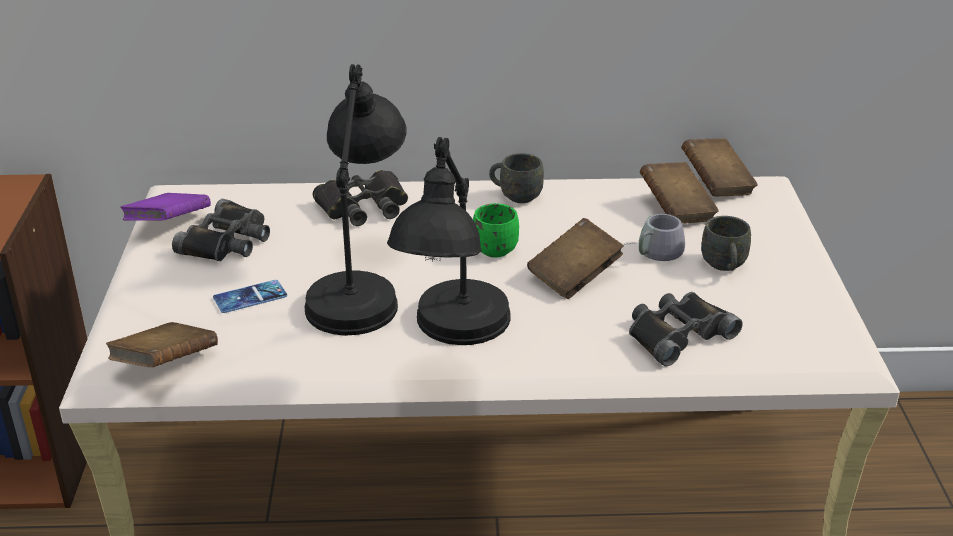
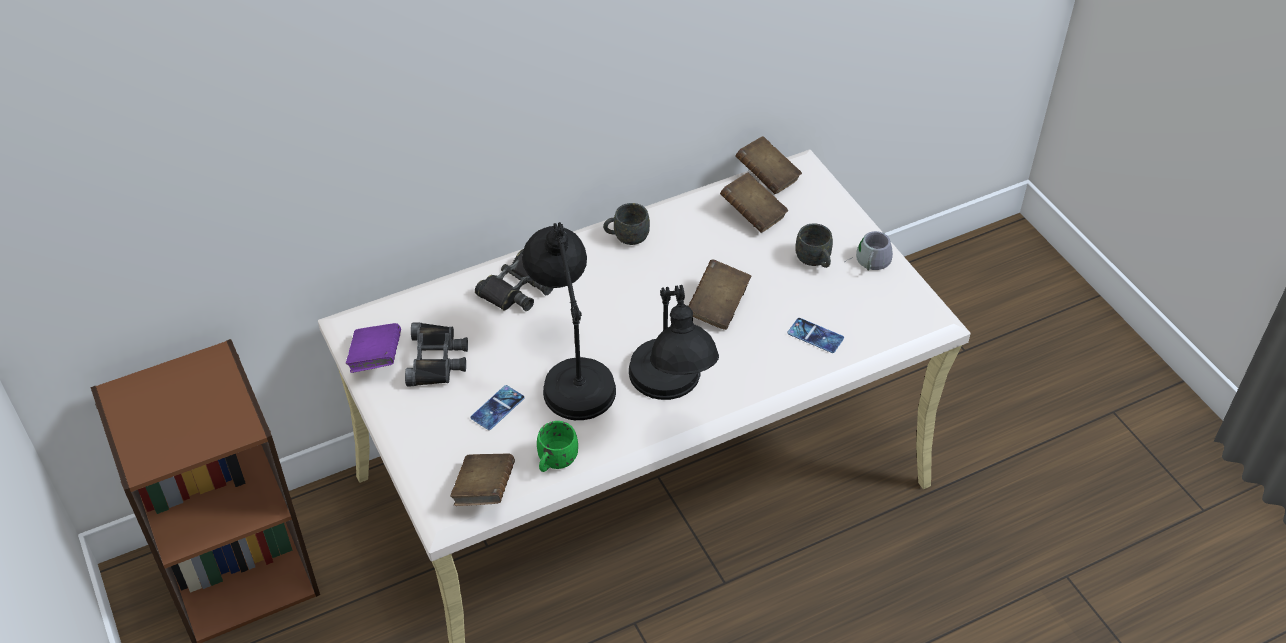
camera: 25 degrees left, 15 degrees up
green mug [473,203,519,258] -> green mug moved to [537,421,578,472]
grey mug [622,214,685,261] -> grey mug moved to [845,231,893,271]
black binoculars [629,292,742,366] -> phone [788,318,844,353]

